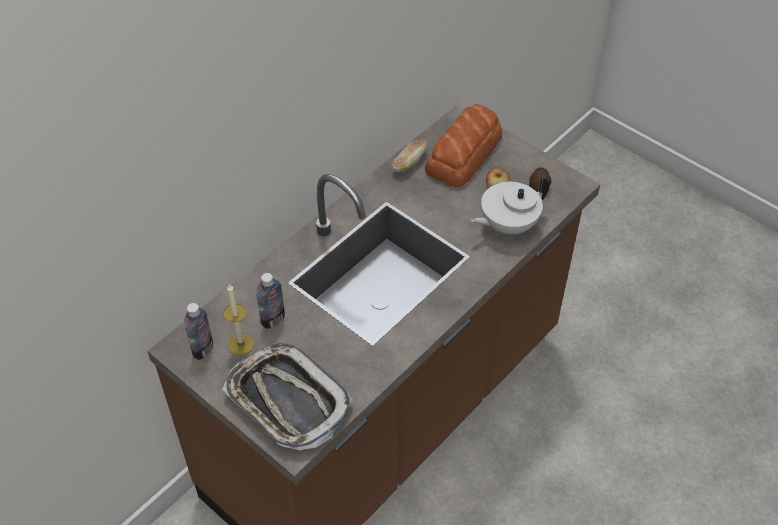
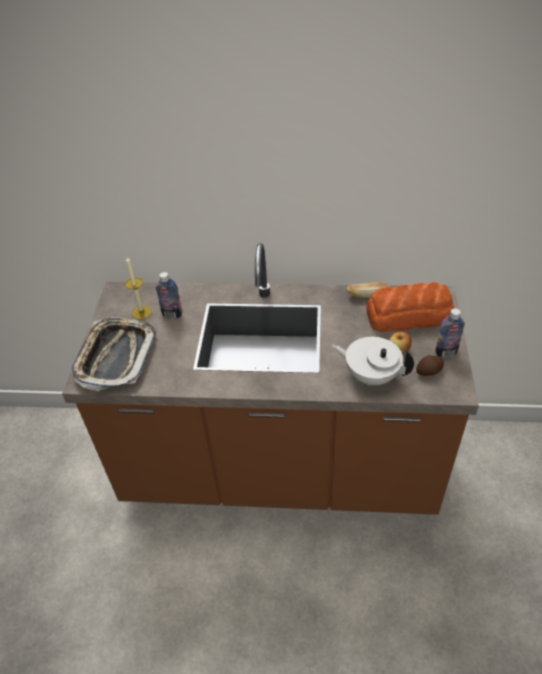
camera: 55 degrees right, 5 degrees down
bottle [184,303,213,360] -> bottle moved to [435,308,465,358]

